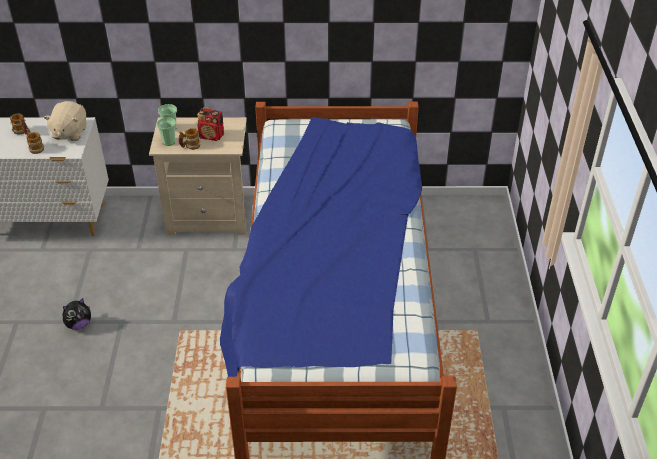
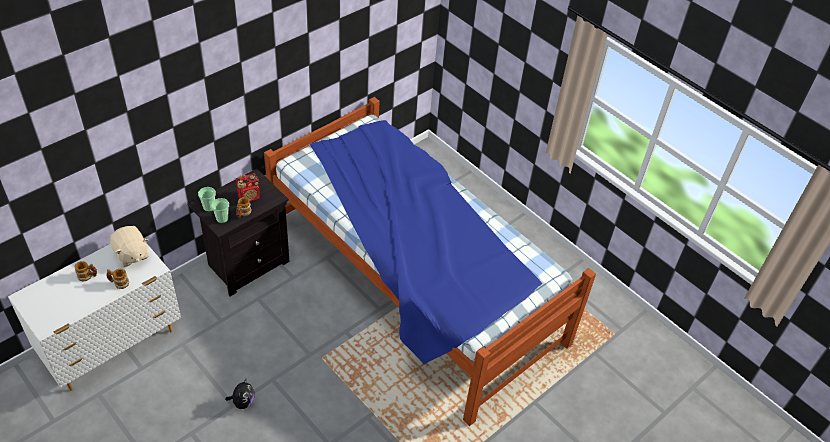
camera: 45 degrees left, 5 degrees up
beige nightstand [149,117,247,235] -> black nightstand [188,169,290,296]

